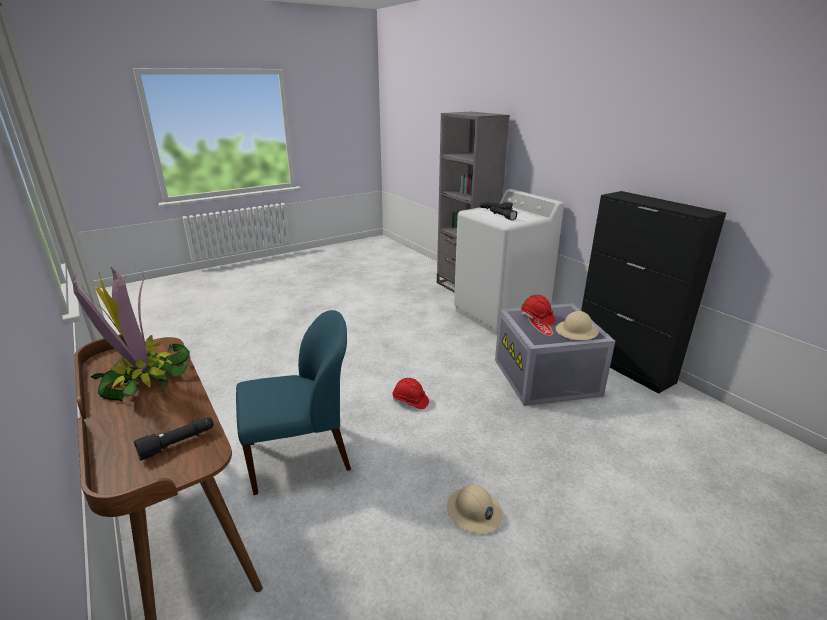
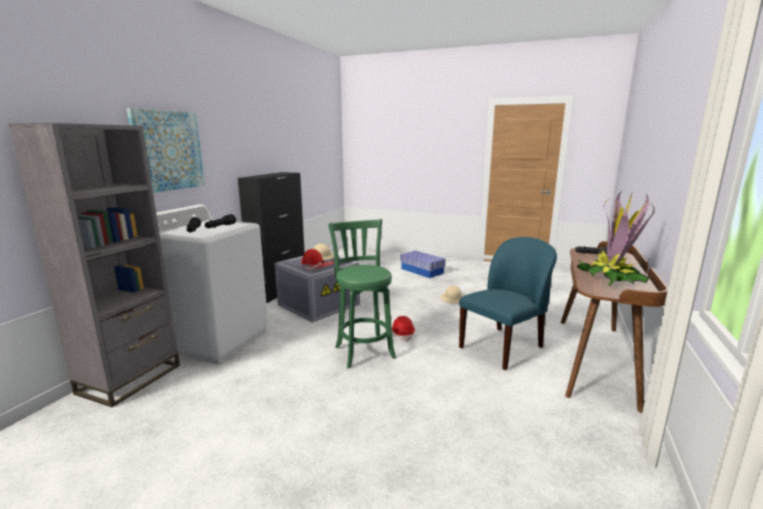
camera: 125 degrees left, 10 degrees down
blue chair [236,310,351,495] -> blue chair turned 105 degrees clockwise [459,237,557,370]
none -> picture [126,108,205,193]
none -> green stool [328,219,396,368]
none -> storage box [400,251,446,278]

